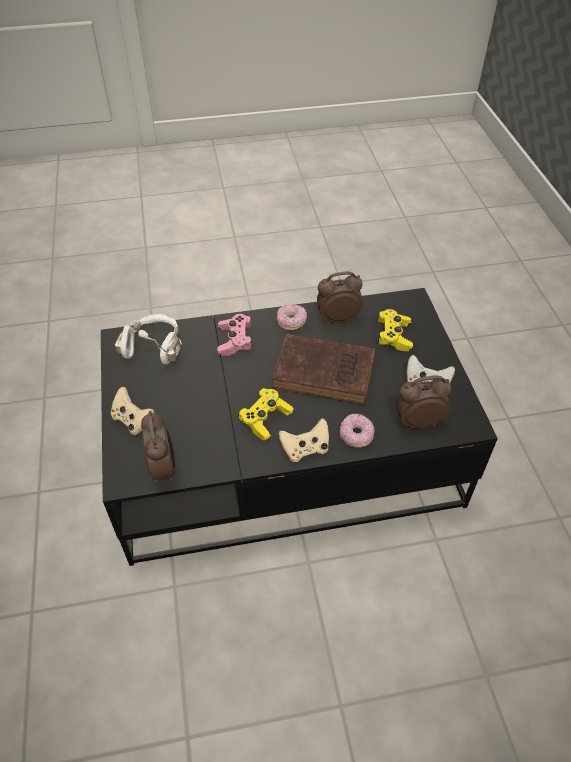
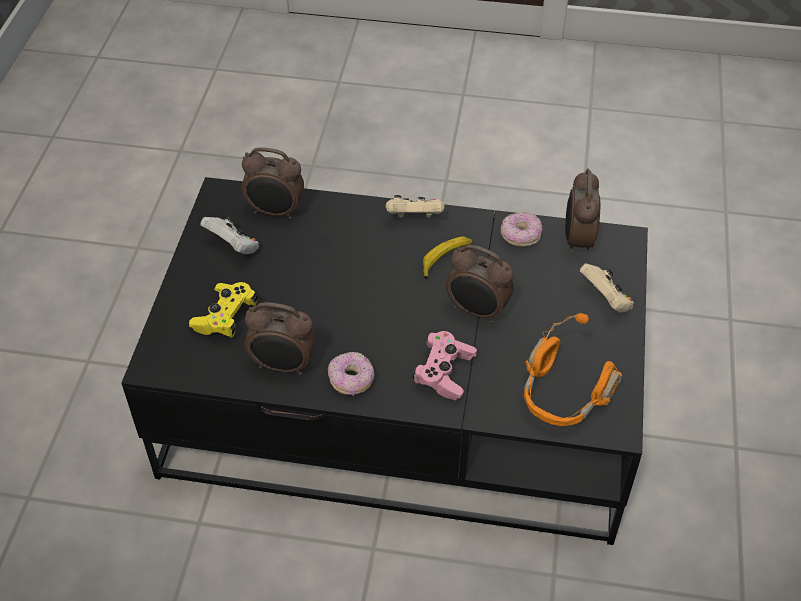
camera: 160 degrees left, 0 degrees up
white headphones [115,314,182,365] -> orange headphones [524,313,622,426]
yellow game controller [238,388,294,441] -> banana [423,236,473,279]
brown book [272,334,375,405] -> none
donut [340,414,375,448] -> donut moved to [500,212,543,247]
none -> alarm clock [446,245,514,323]

